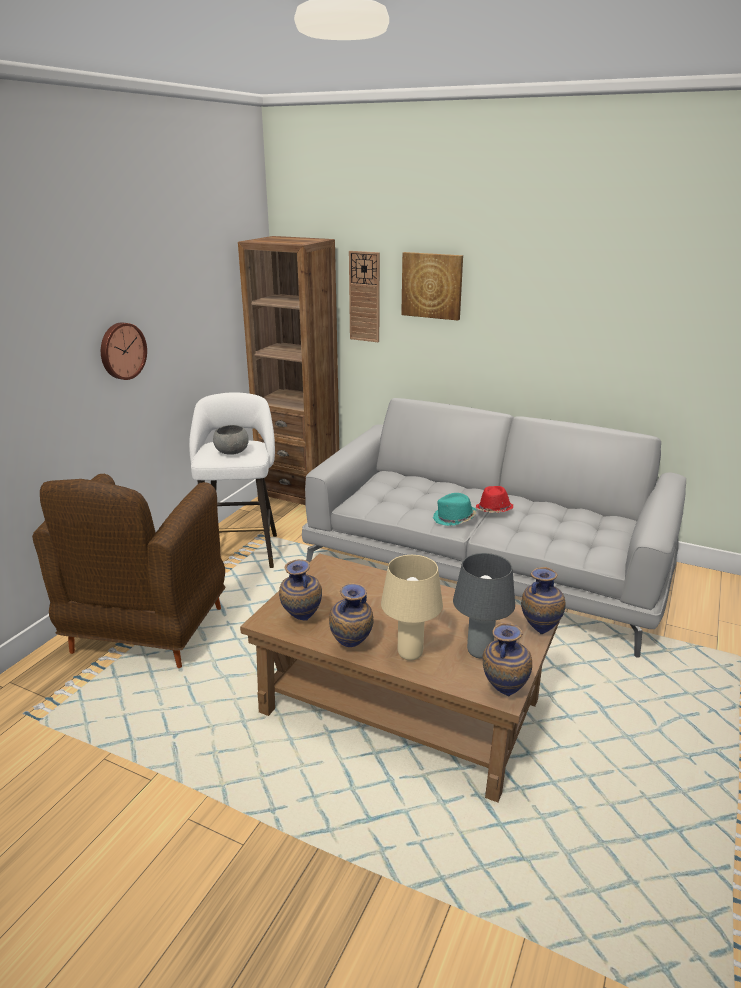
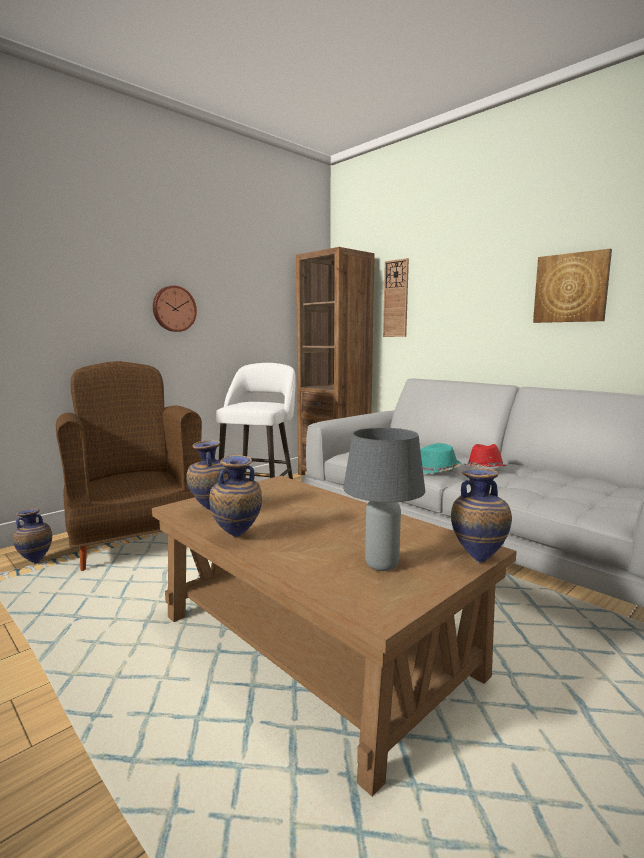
camera: 20 degrees right, 15 degrees down
brown armchair [32,474,225,668] -> brown armchair turned 120 degrees clockwise [56,361,202,571]
grey bowl [213,425,249,455] -> none
beige table lamp [381,555,443,661] -> none
picture [401,252,463,321] -> picture moved to [533,249,612,323]
vase [483,623,532,697] -> vase moved to [13,508,52,564]

